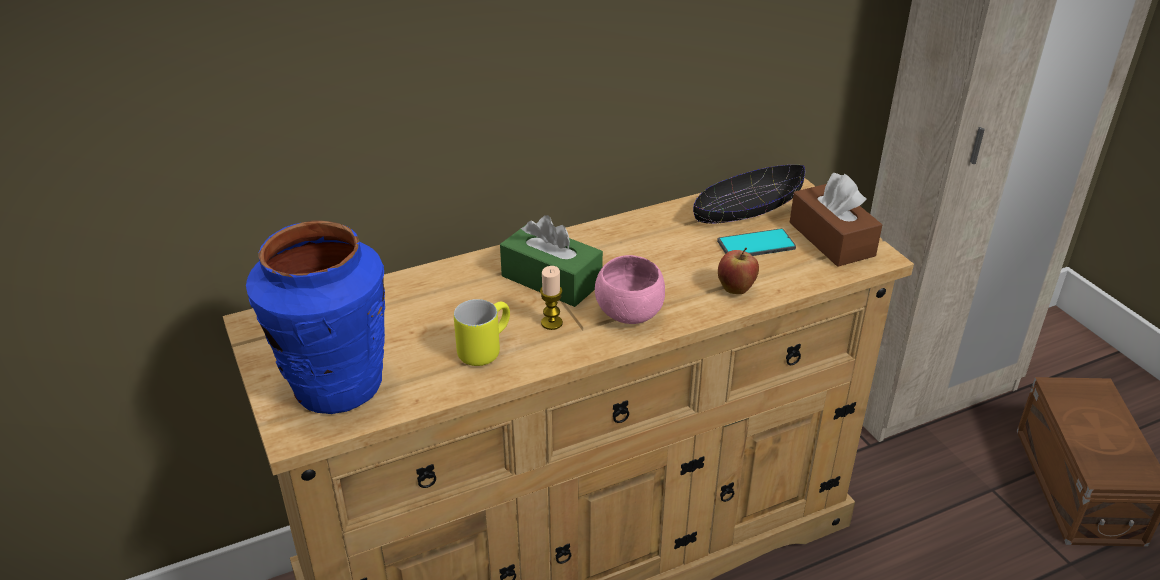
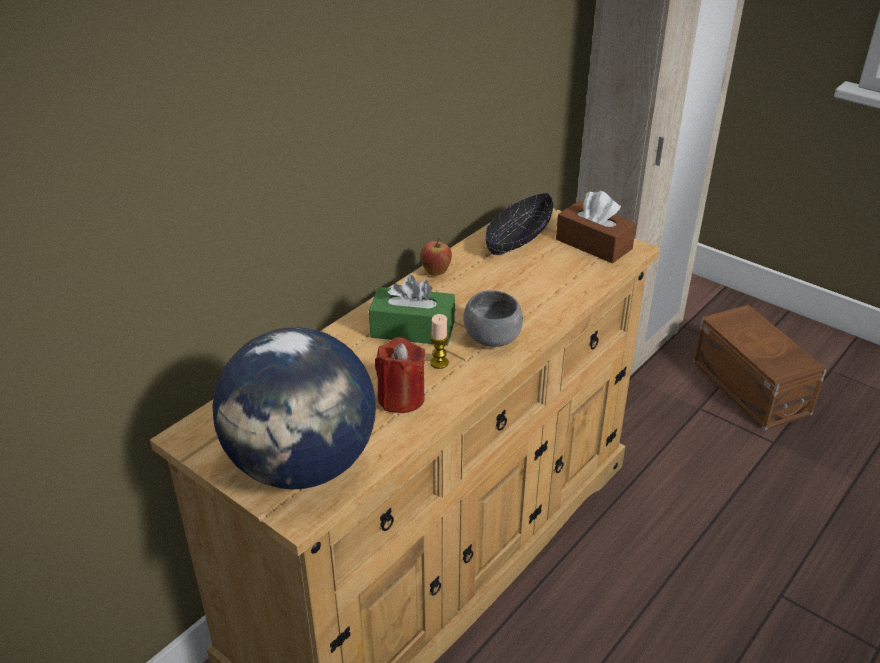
camera: 25 degrees left, 0 degrees up
blue vase [246,220,385,414] -> globe [212,327,376,489]
yellow mug [454,299,510,366] -> red candle [375,337,425,413]
pink bowl [595,255,665,324] -> grey bowl [463,290,523,347]
phone [717,228,796,256] -> none
apple [718,248,759,294] -> apple moved to [420,237,452,276]

